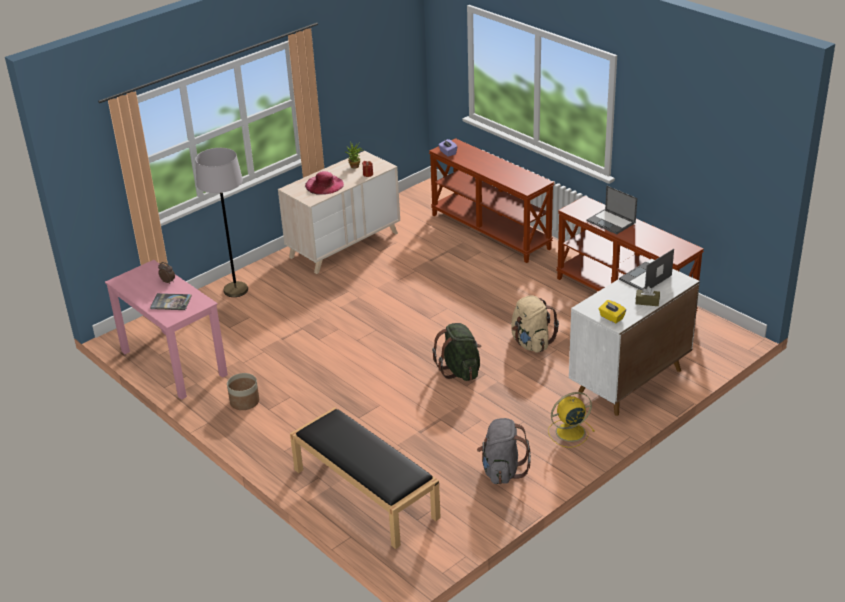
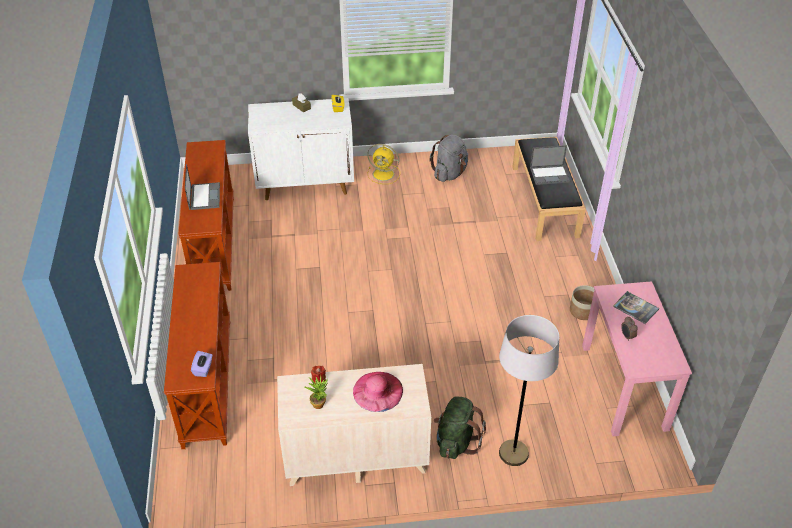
camera: 145 degrees left, 10 degrees up
green backpack [432,323,481,381] -> green backpack moved to [434,397,486,459]
beige backpack [511,296,559,353] -> none
laptop [619,249,674,290] -> laptop moved to [530,145,570,185]

